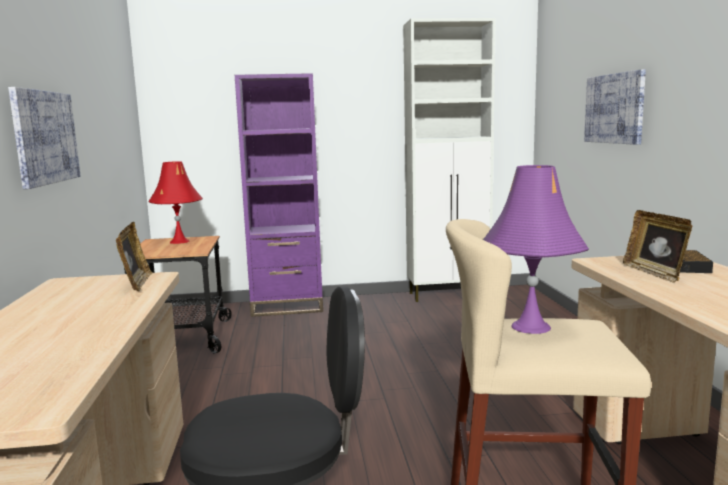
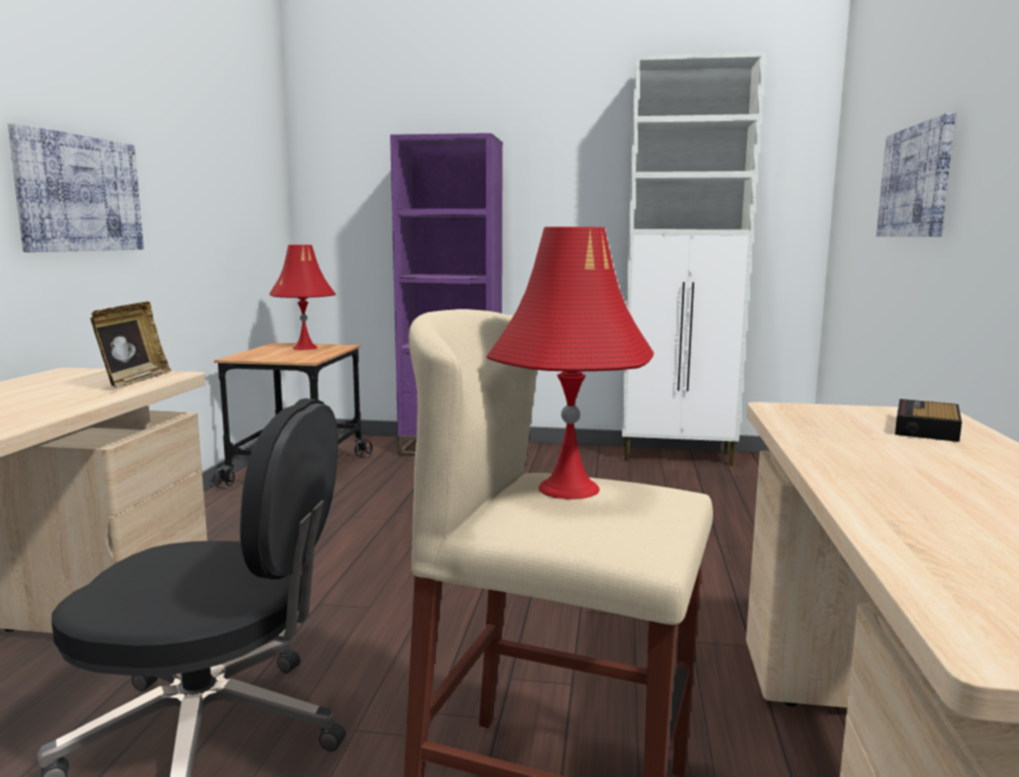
camera: 15 degrees right, 0 degrees up
purple table lamp [483,165,589,334] -> red table lamp [486,227,654,499]
picture frame [623,210,692,283] -> none

